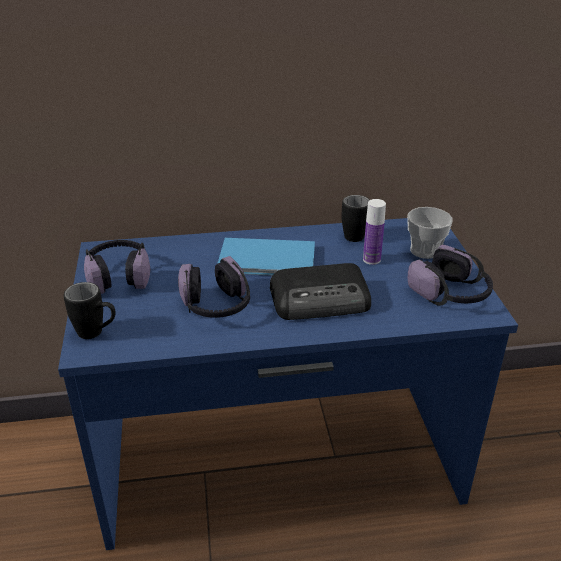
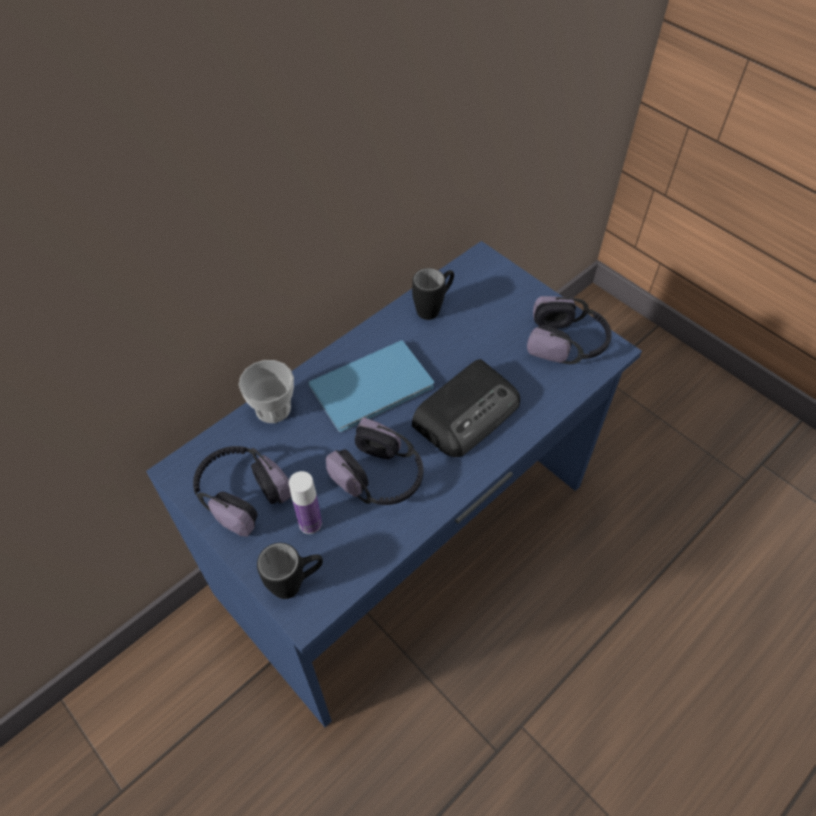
camera: 35 degrees left, 20 degrees up
bottle [363,199,386,265] -> bottle moved to [289,471,322,534]
cup [407,207,453,259] -> cup moved to [239,360,294,423]

